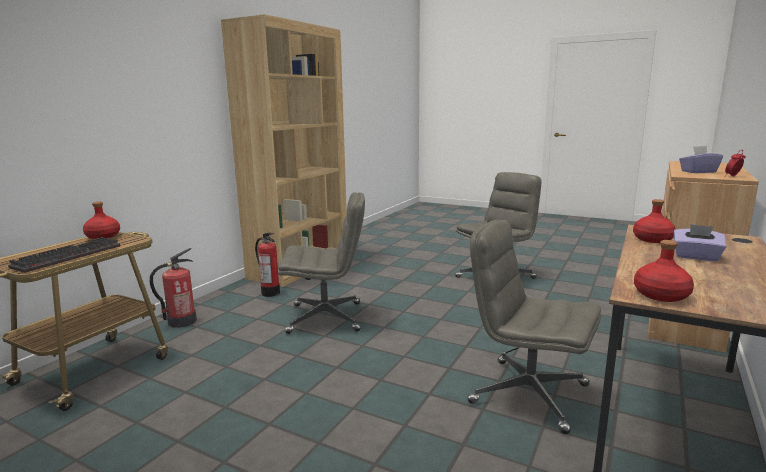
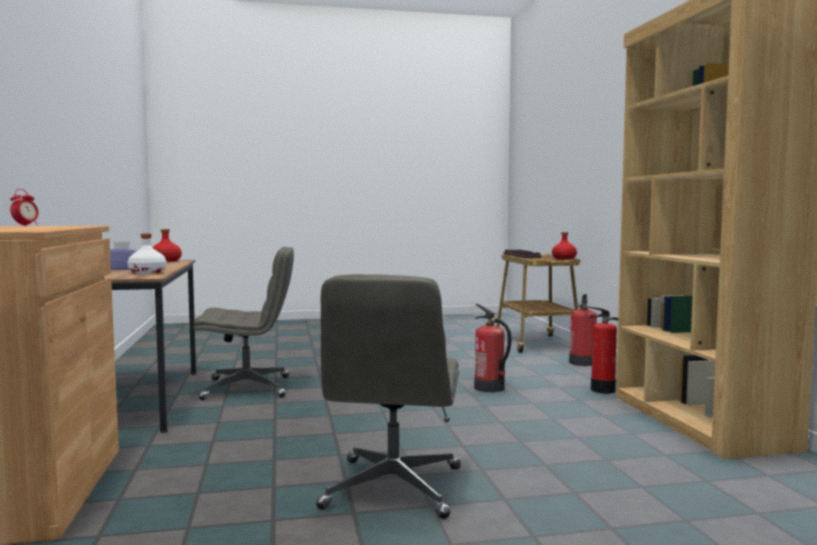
camera: 140 degrees right, 10 degrees down
grey office chair [278,192,365,334] -> fire extinguisher [474,304,512,392]
red bottle [633,199,676,243] -> white bottle [127,233,167,274]
purple tissue box [679,146,723,173] -> none

